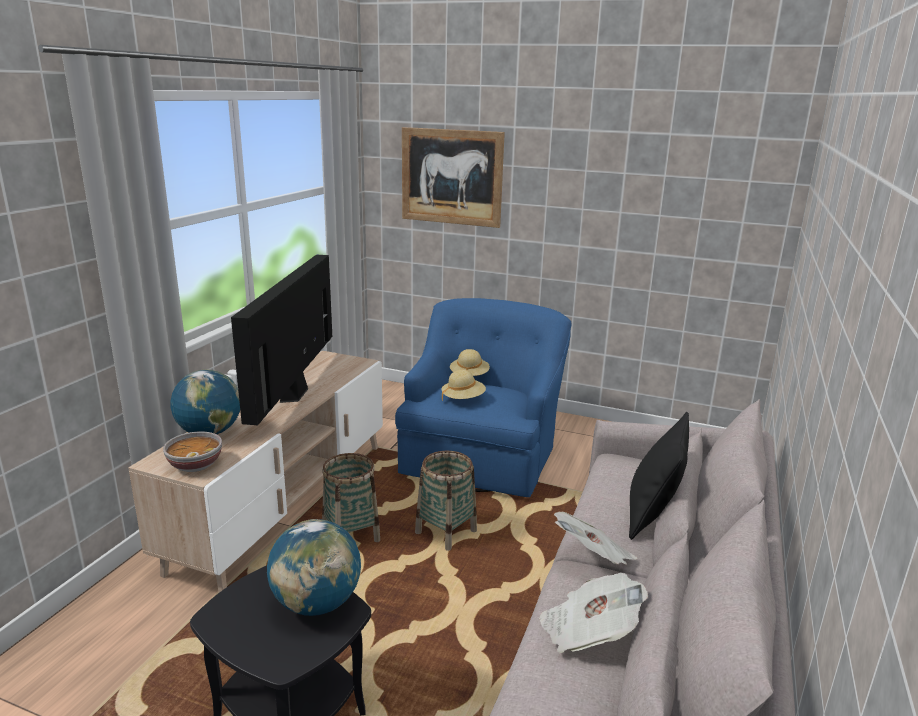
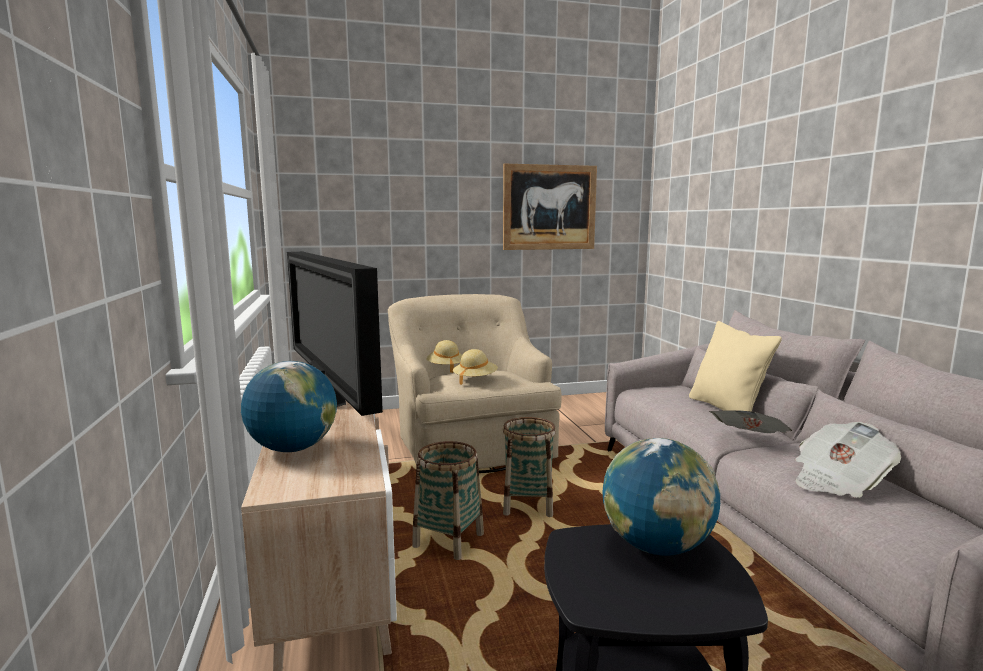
camera: 35 degrees left, 10 degrees down
bowl [163,431,222,472] -> none
blue armchair [395,298,572,497] -> beige armchair [388,294,562,473]
picture [402,127,505,228] -> picture moved to [503,164,597,250]
black pillow [629,412,689,540] -> beige pillow [689,321,782,412]

